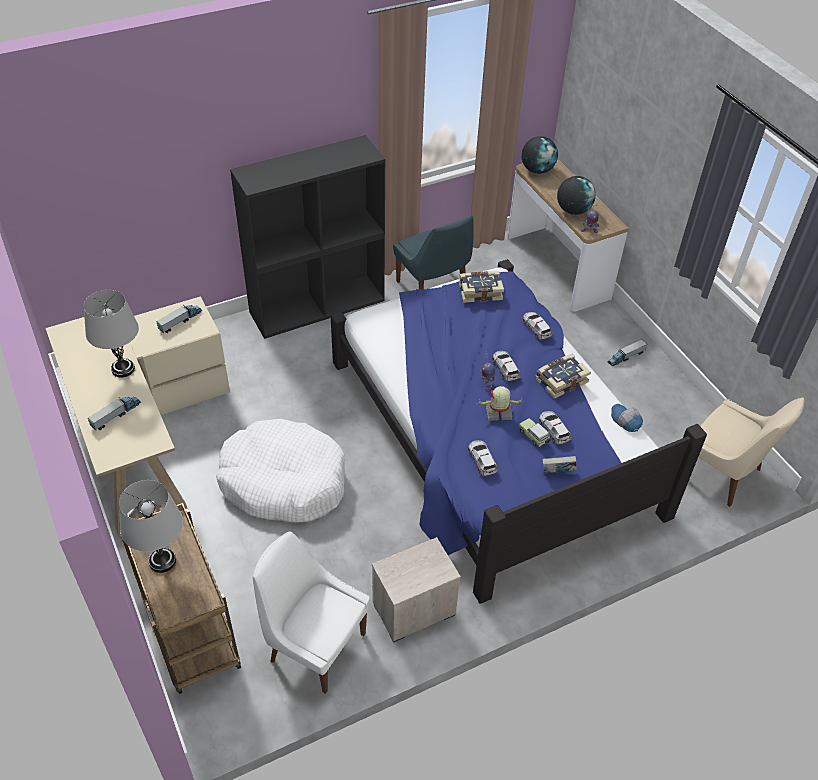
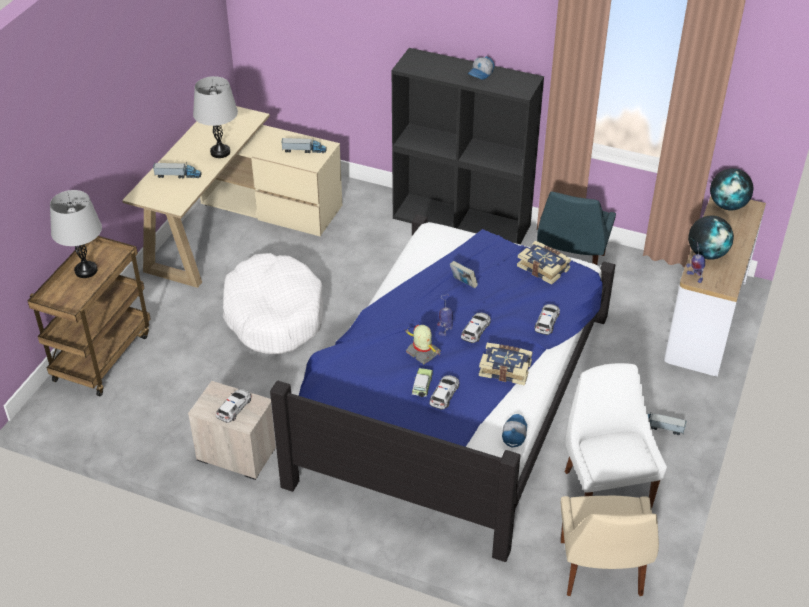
camera: 50 degrees right, 5 degrees down
white chair [253,532,370,694] -> white chair moved to [565,363,667,508]
toy car [468,440,498,476] -> toy car moved to [216,389,252,423]
book [542,456,577,473] -> book moved to [450,261,478,288]
none -> cap [468,56,495,80]

